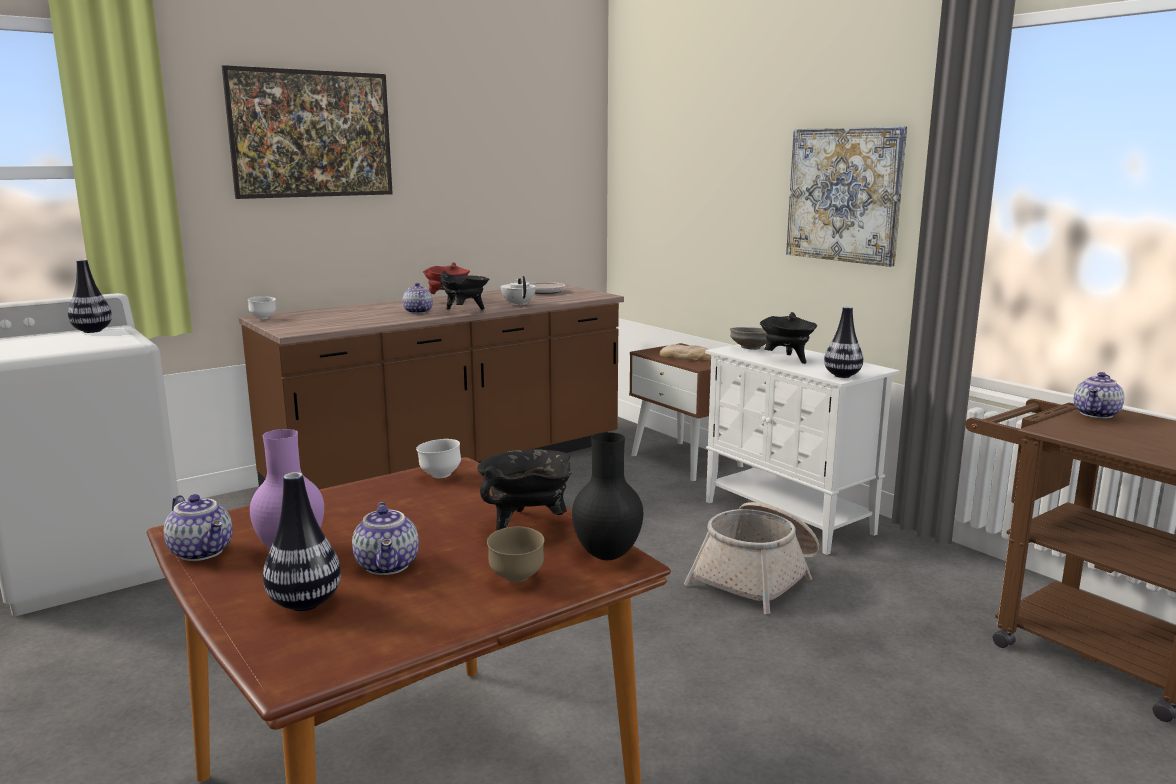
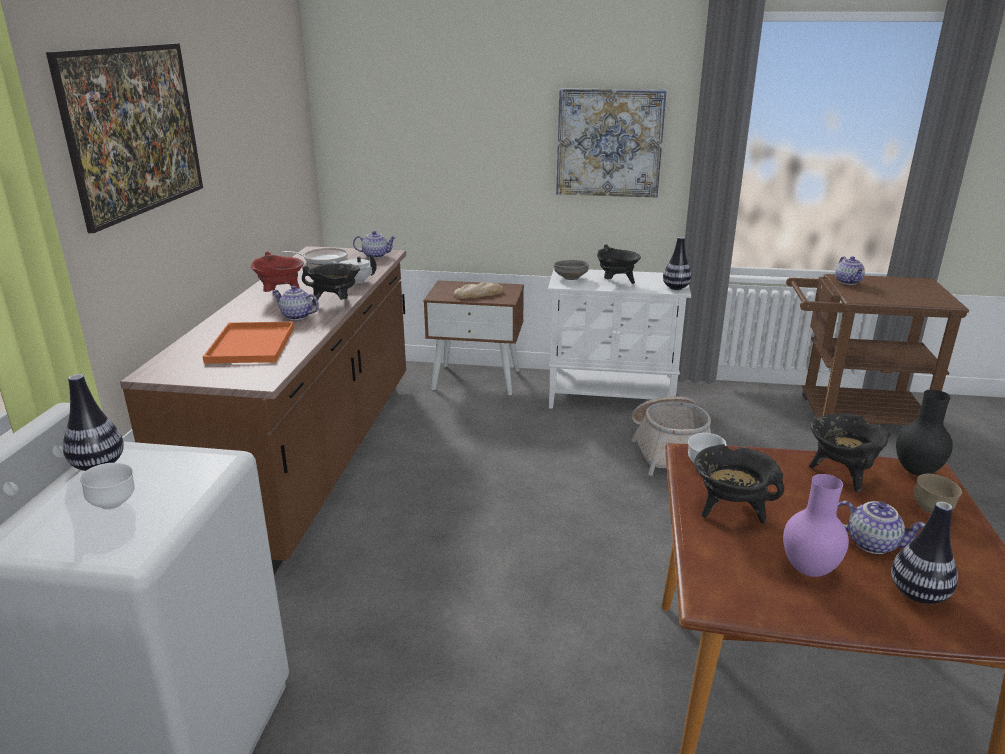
camera: 45 degrees left, 10 degrees up
teapot [164,494,232,561] -> teapot moved to [353,231,396,258]
white bowl [248,296,276,319] -> white bowl moved to [80,463,135,510]
none -> orange tray [203,322,294,363]
none -> black cooking pot [694,444,784,524]

